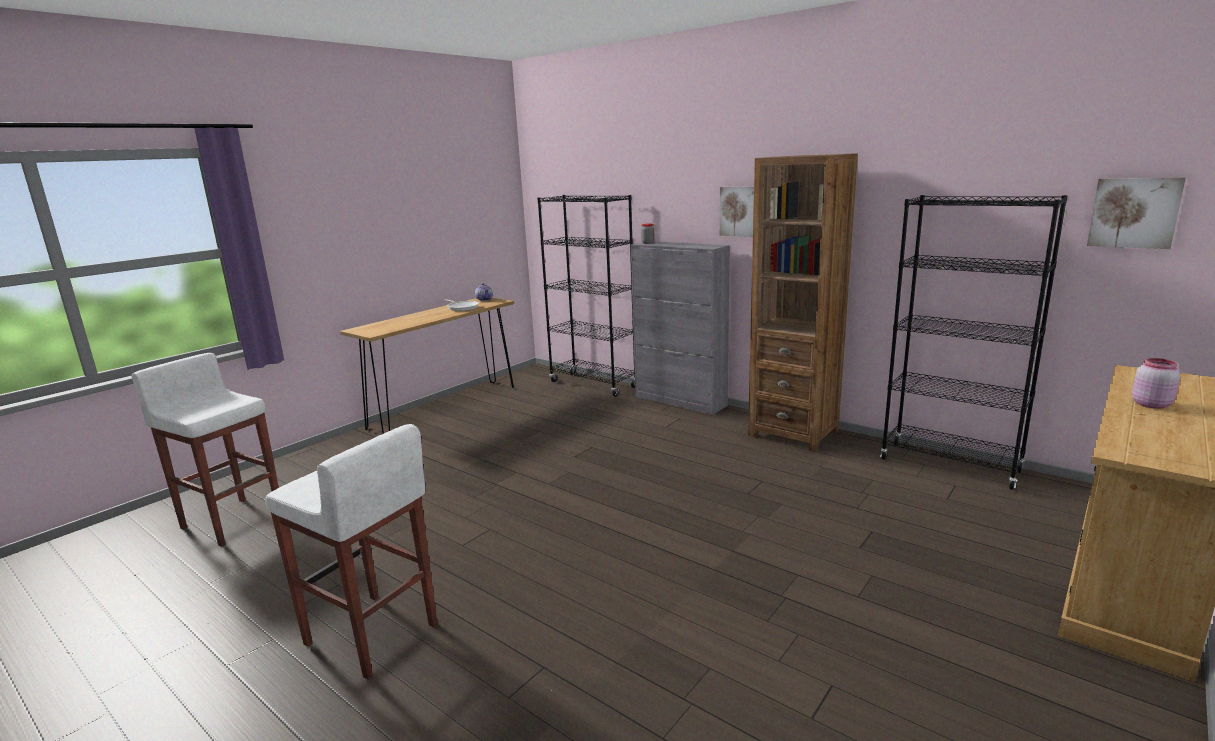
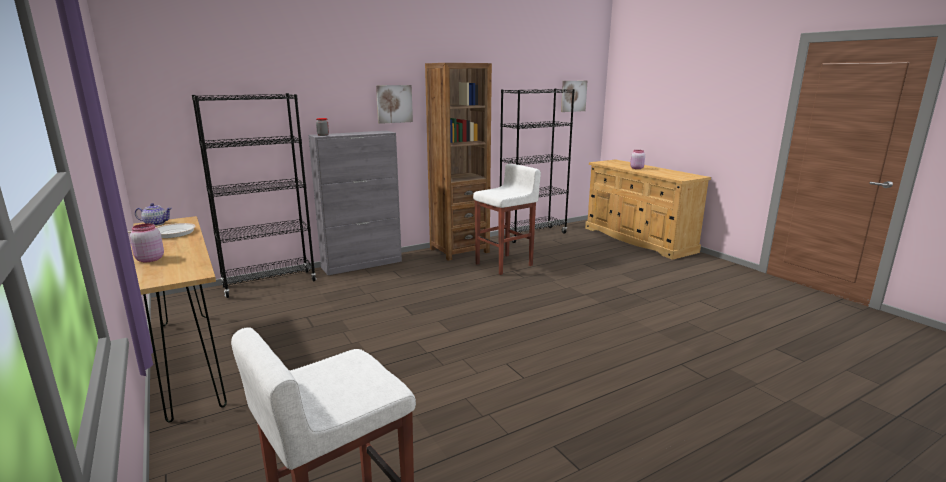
camera: 70 degrees left, 0 degrees up
white stool [265,424,437,680] -> white stool moved to [473,164,541,275]
none -> pink jar [130,223,164,262]

